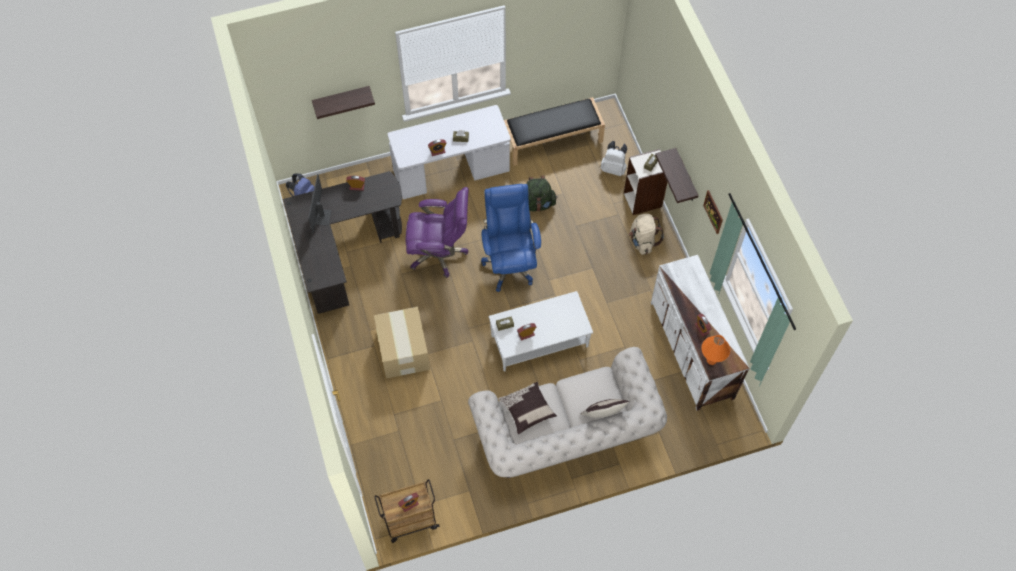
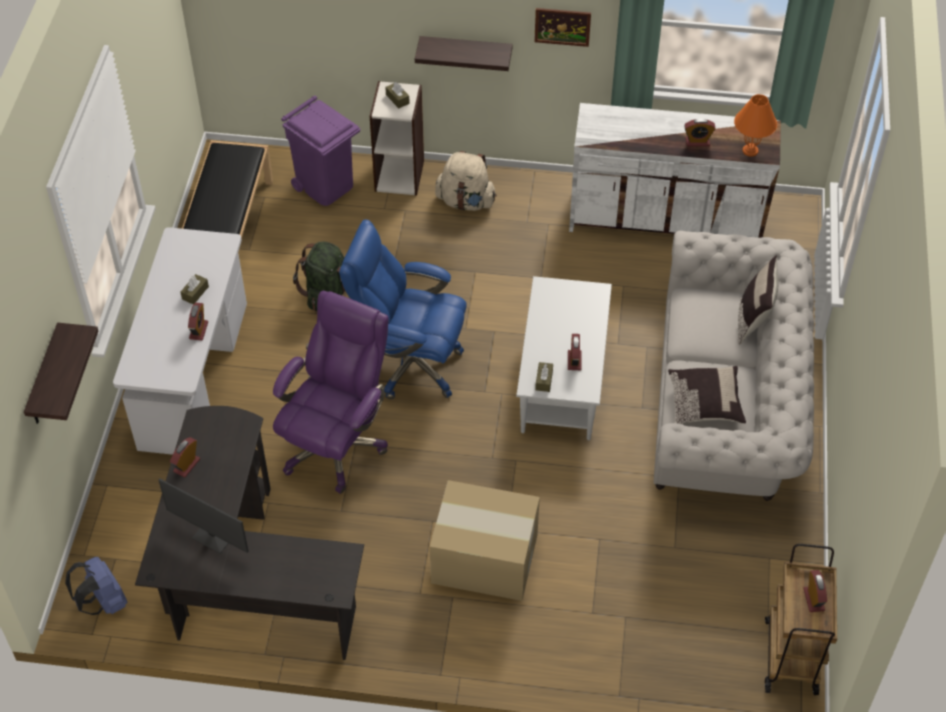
camera: 65 degrees left, 10 degrees down
white backpack [600,141,627,176] -> purple trash can [281,96,360,206]

